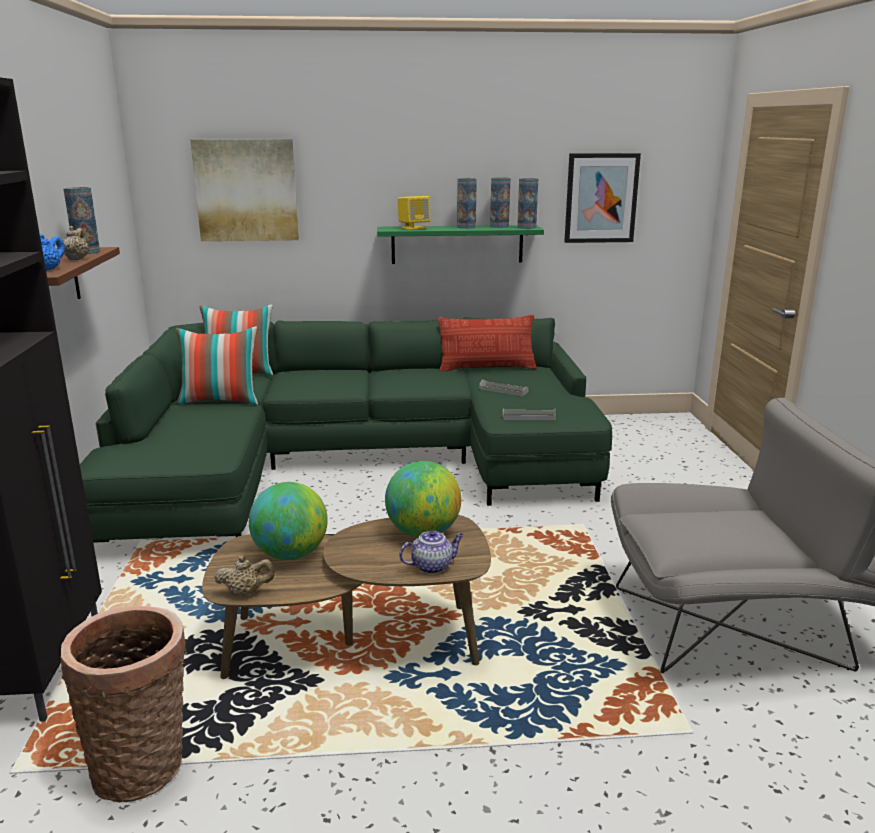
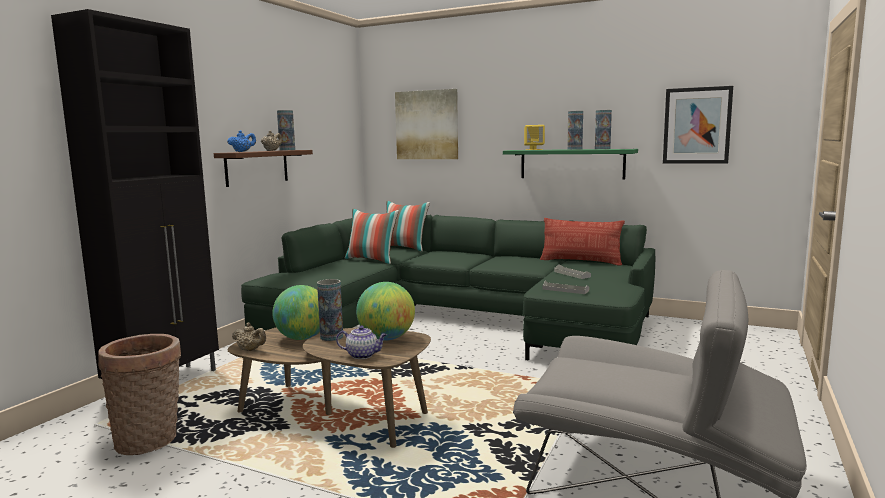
camera: 30 degrees right, 10 degrees down
vase [517,178,538,229] -> vase moved to [317,279,343,341]

